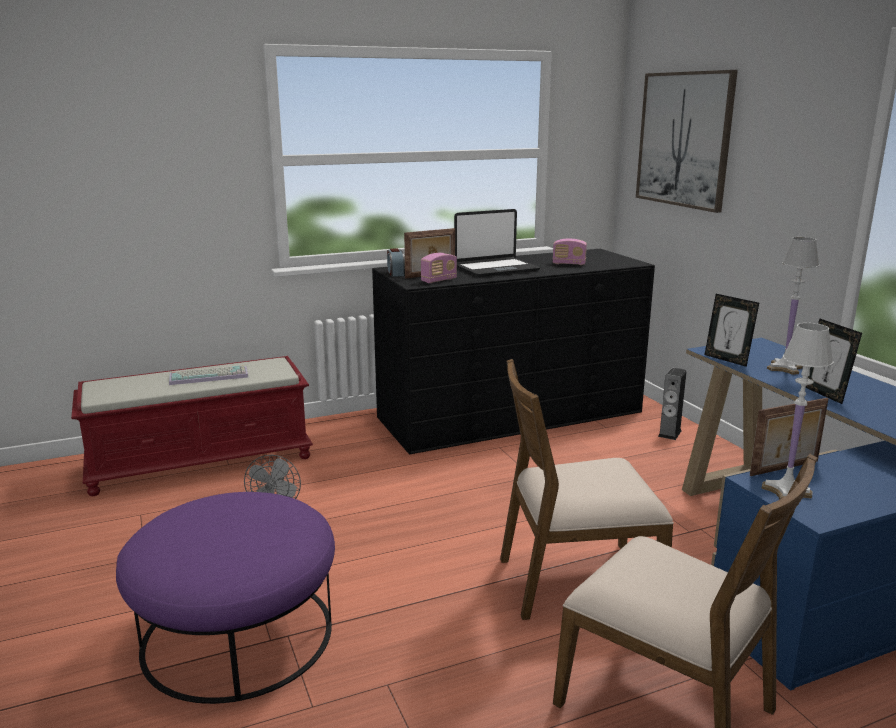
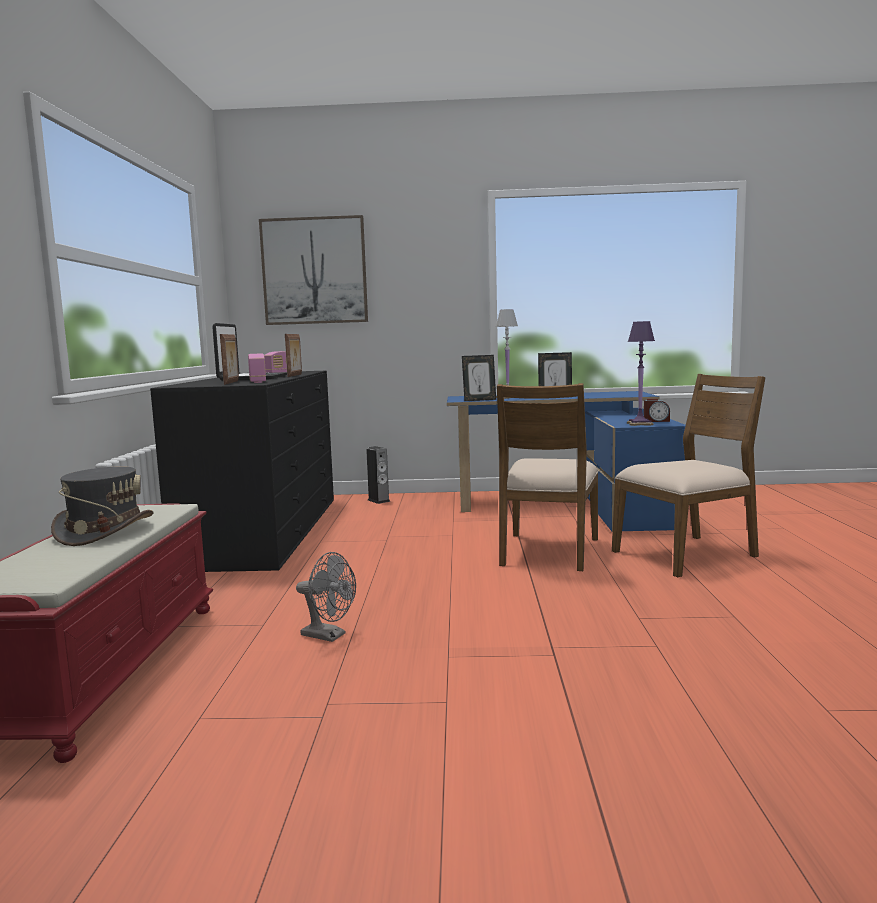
camera: 65 degrees left, 10 degrees down
purple ottoman [116,492,335,704] -> none
keyboard [169,365,248,385] -> grey hat [51,466,154,546]
alarm clock [387,248,405,277] -> alarm clock moved to [644,399,670,422]
picture frame [750,398,829,476] -> picture frame moved to [285,334,302,377]
white table lamp [761,323,833,500] -> purple table lamp [627,321,655,426]

